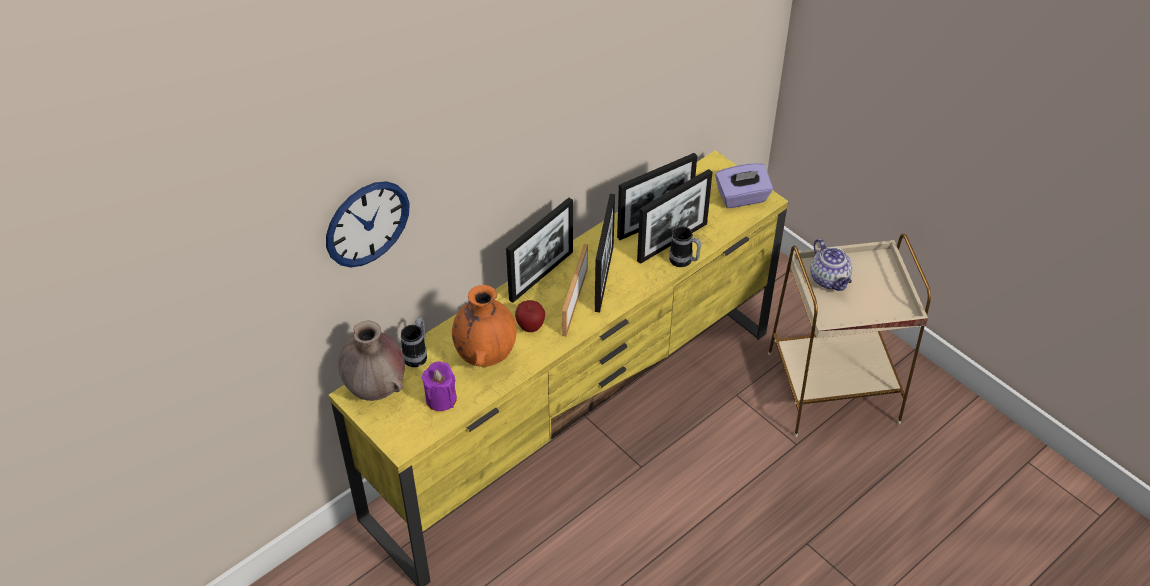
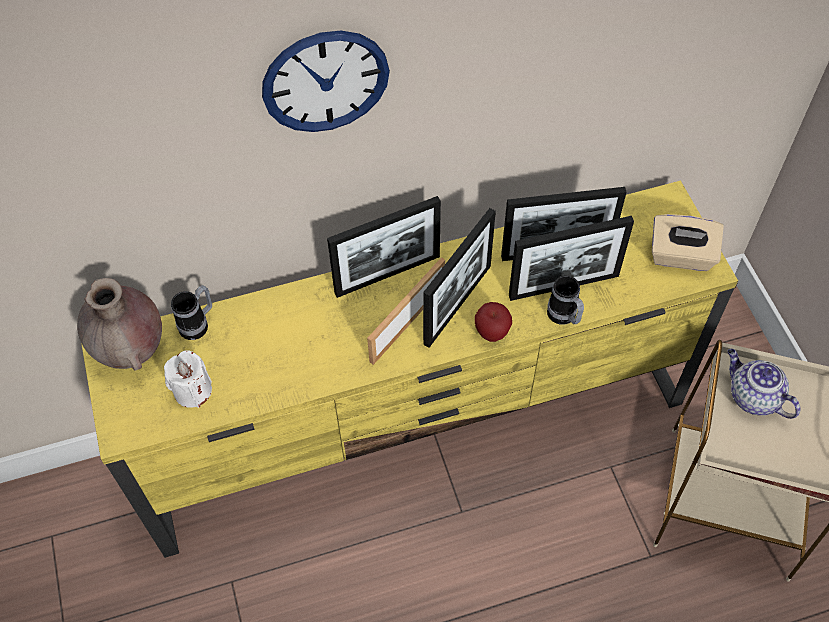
camera: 25 degrees right, 10 degrees up
wall clock [326,181,410,268] -> wall clock moved to [262,31,390,132]
purple candle [422,361,457,411] -> white candle [164,350,212,408]
orange vase [452,285,517,367] -> none
apple [515,300,545,332] -> apple moved to [475,302,512,342]
purple tissue box [715,163,773,208] -> beige tissue box [652,214,724,271]
teapot [810,239,853,291] -> teapot turned 135 degrees clockwise [728,349,801,419]

